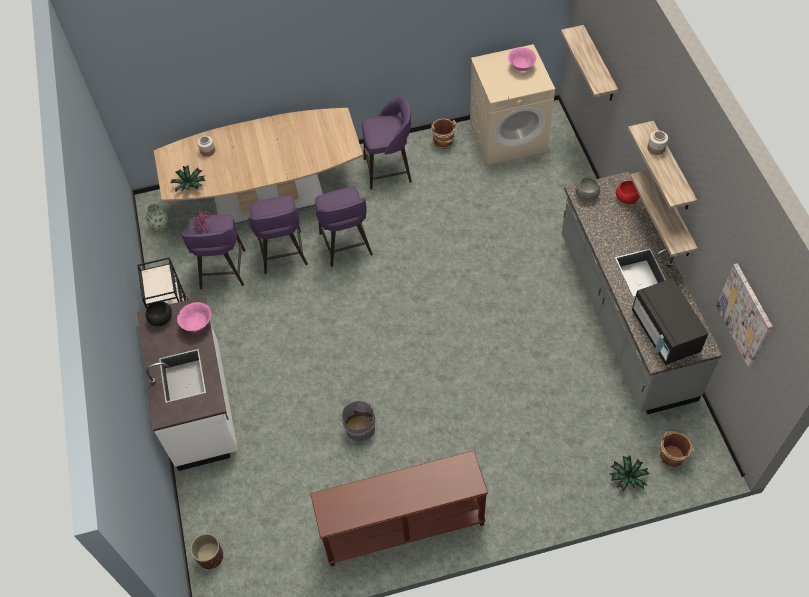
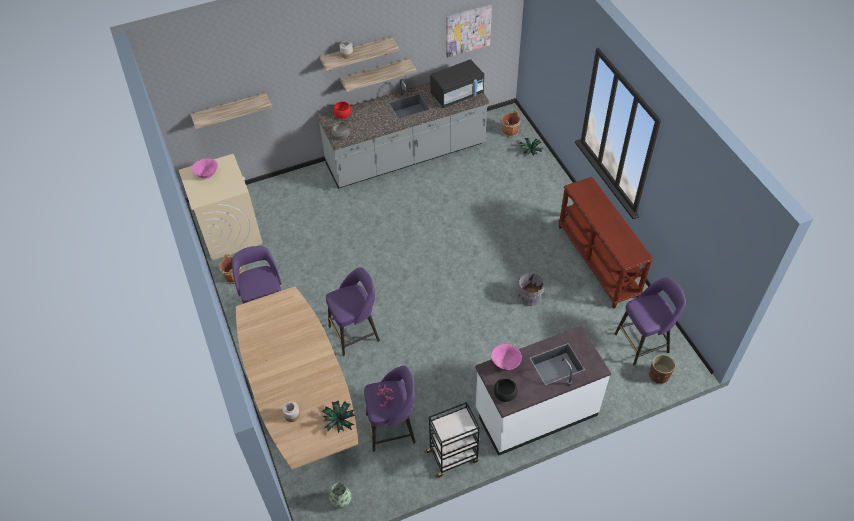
camera: 100 degrees left, 5 degrees down
purple stool [248,196,308,274] -> purple stool moved to [614,277,686,365]

